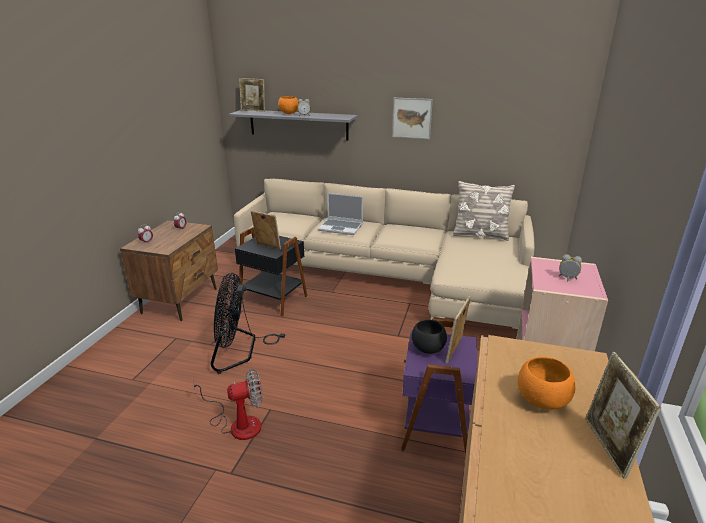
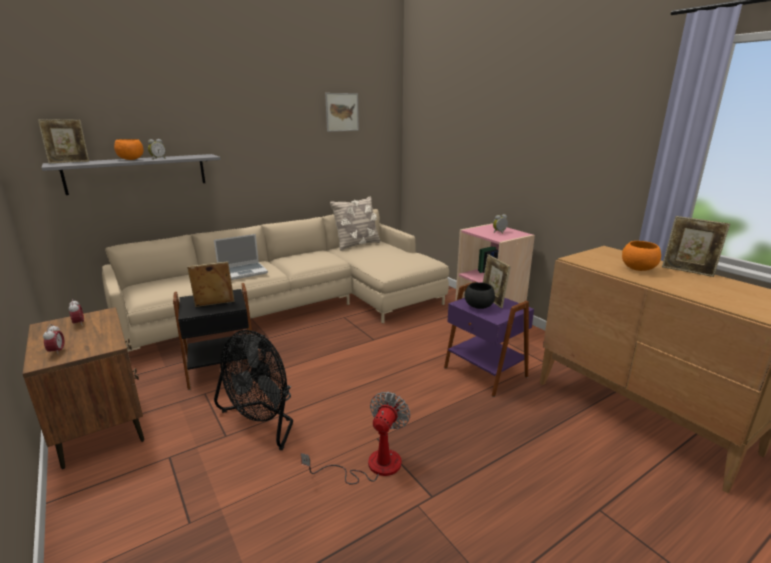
camera: 50 degrees left, 5 degrees down
picture [392,98,433,139] -> picture moved to [325,93,359,132]

